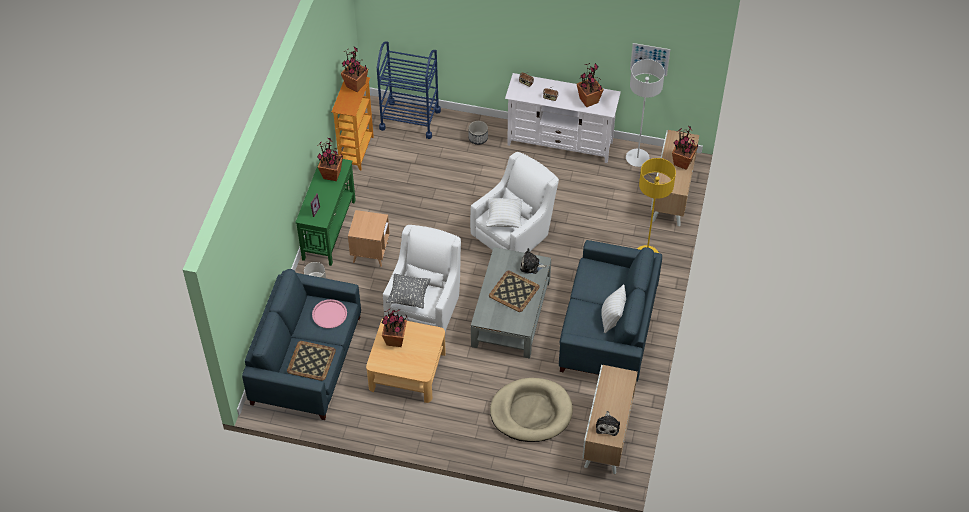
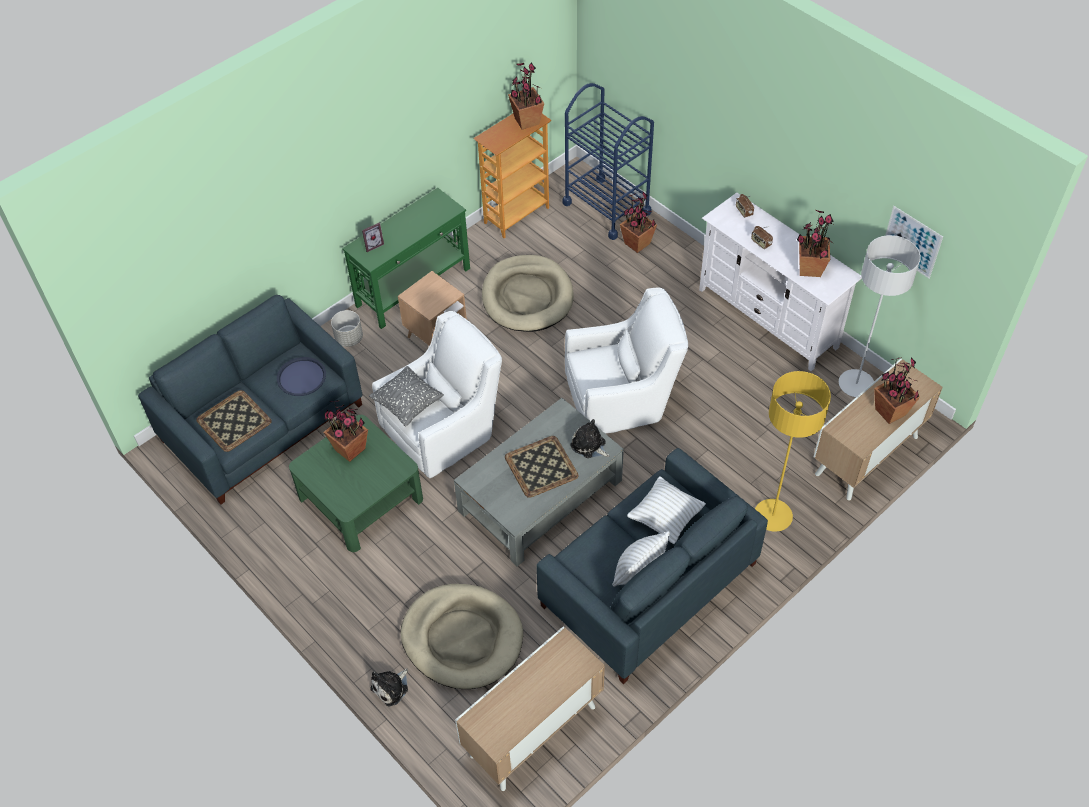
camera: 35 degrees right, 0 degrees up
pink tray [312,299,347,329] -> blue tray [277,357,326,396]
potted plant [317,137,343,181] -> potted plant moved to [620,192,657,253]
beige coffee table [366,317,446,403] -> green coffee table [289,415,423,552]
planter [468,121,488,145] -> none
white pillow [486,198,523,228] -> white pillow moved to [627,476,706,544]
plush toy [596,411,620,436] -> plush toy moved to [370,668,408,706]
none -> beige dog bed [482,255,574,332]

